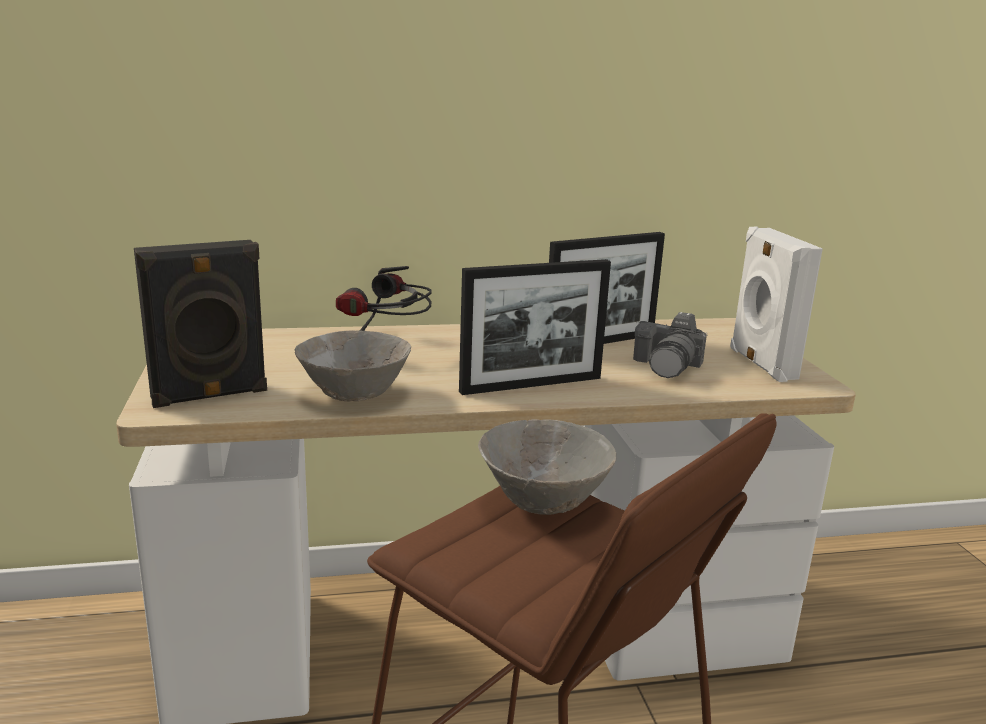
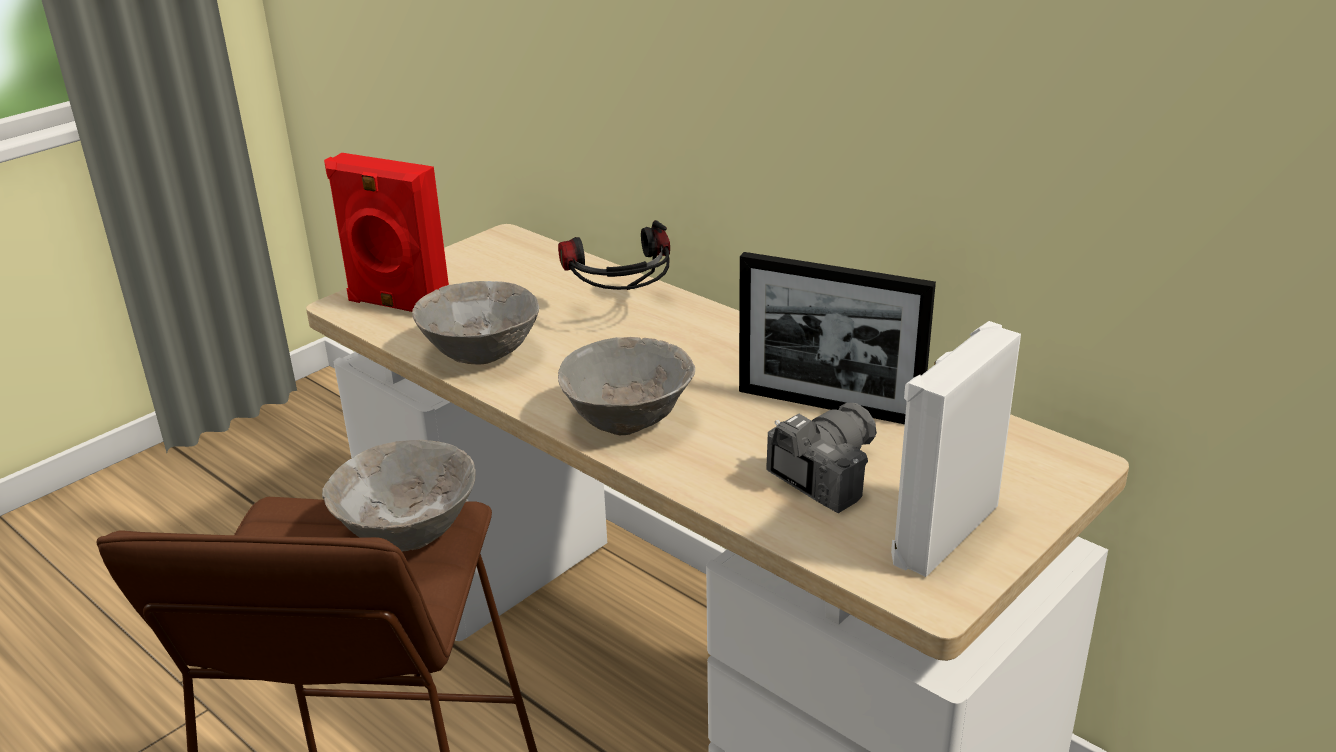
camera: 55 degrees right, 10 degrees up
black speaker [134,240,267,408] -> red speaker [324,153,449,312]
picture frame [459,259,611,395] -> grey bowl [558,337,695,435]
camera [633,312,708,378] -> camera turned 150 degrees clockwise [766,403,877,513]

